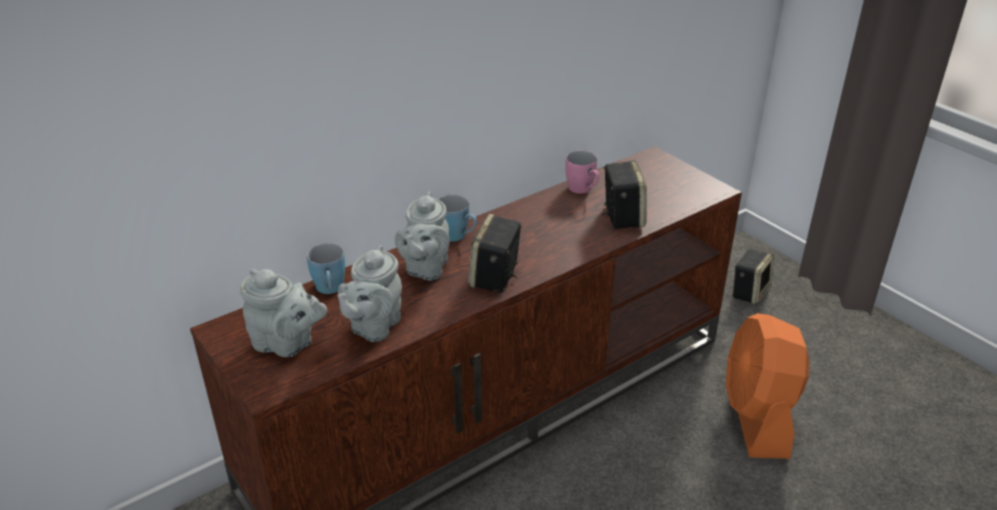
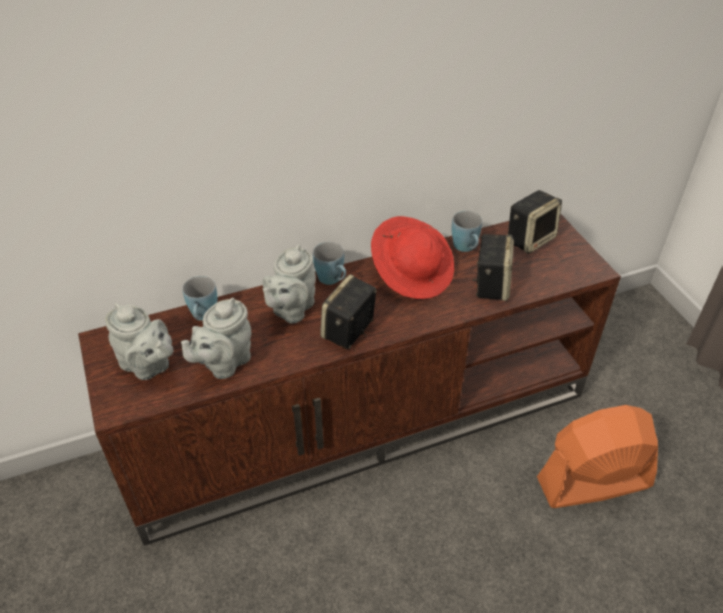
camera: 15 degrees right, 10 degrees up
pink mug [565,151,599,194] -> blue mug [452,211,482,252]
orange fan [726,313,809,459] -> orange fan turned 60 degrees clockwise [537,405,658,508]
speaker [732,249,774,305] -> speaker moved to [508,190,562,254]
none -> red hat [371,216,454,299]

